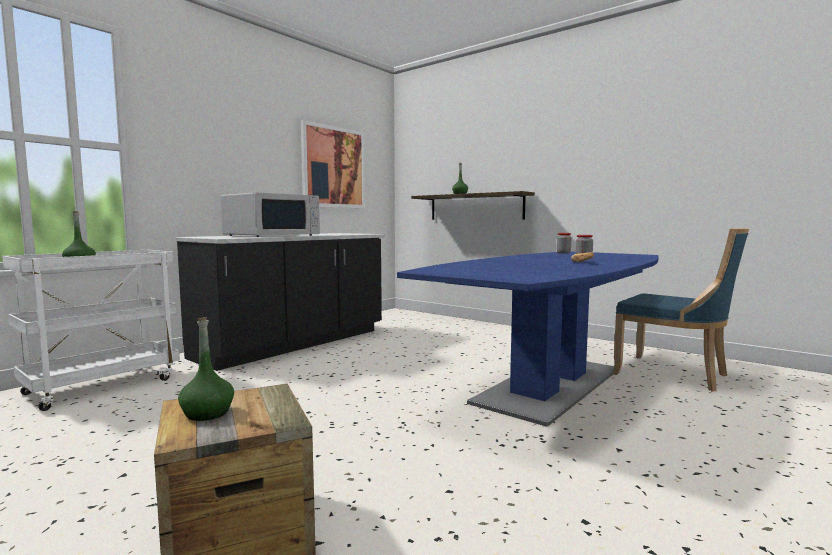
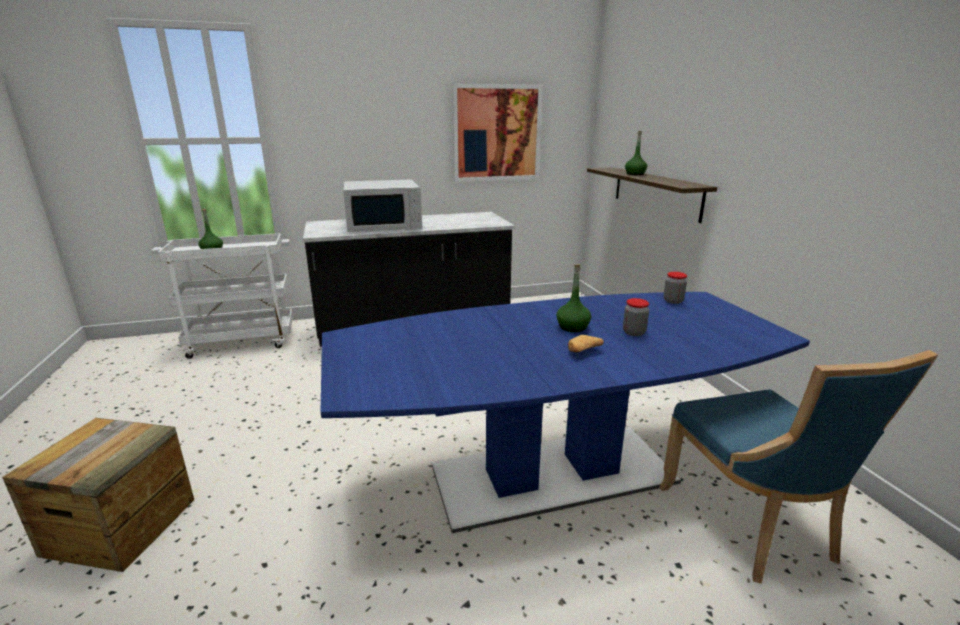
camera: 35 degrees right, 15 degrees up
green bottle [178,317,234,421] -> green bottle moved to [556,264,591,332]

